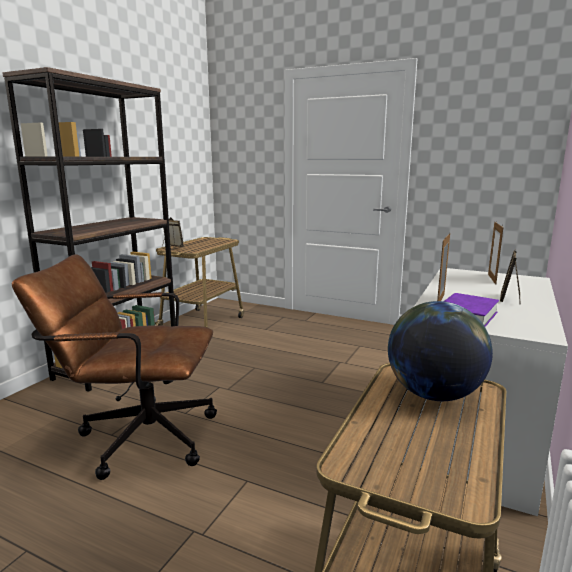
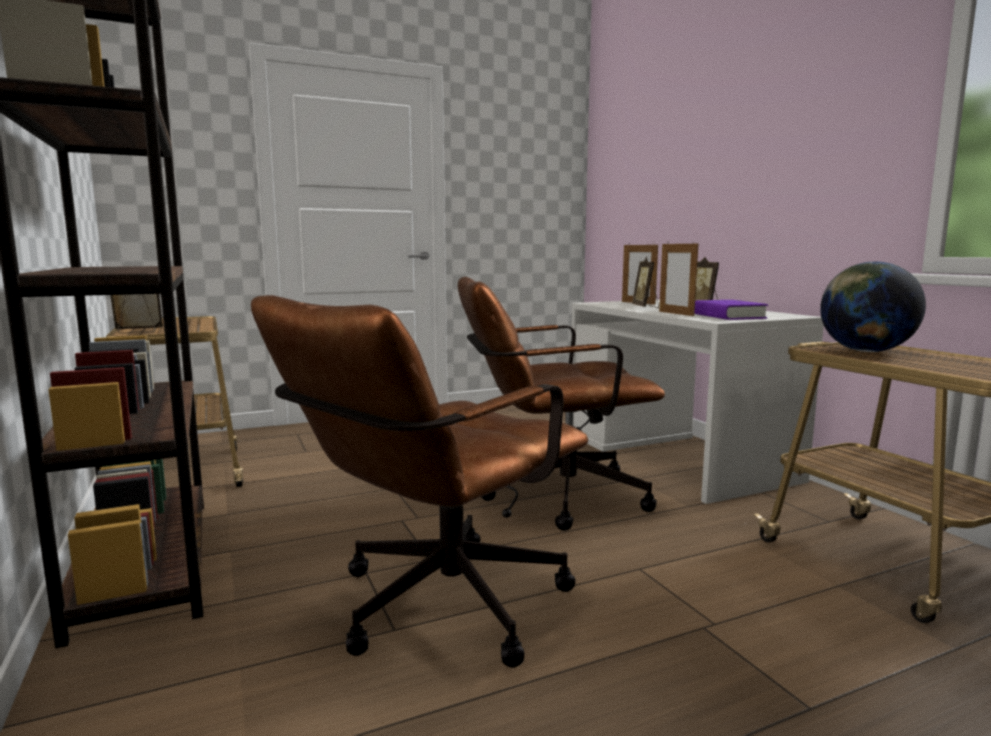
camera: 50 degrees left, 5 degrees down
none -> brown office chair [458,277,665,531]
none -> picture frame [632,257,659,308]

